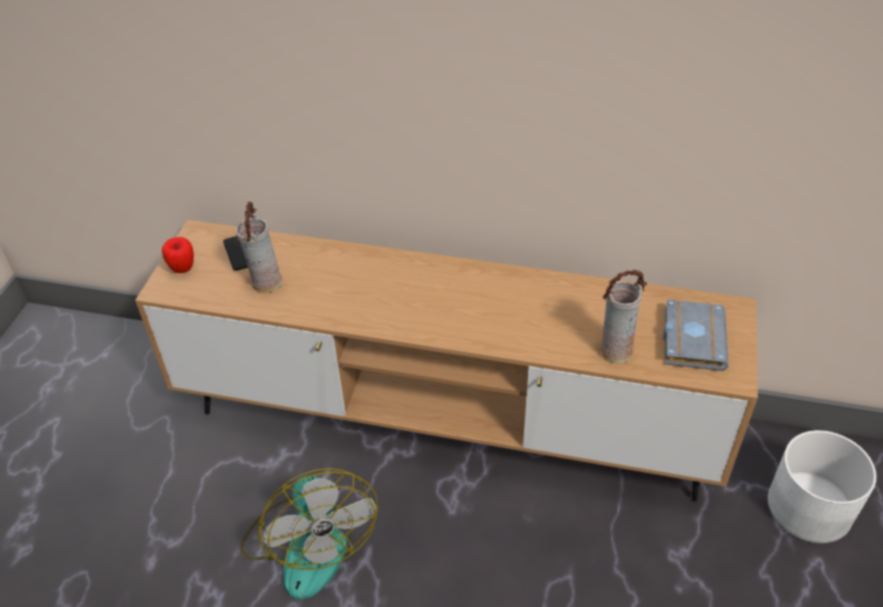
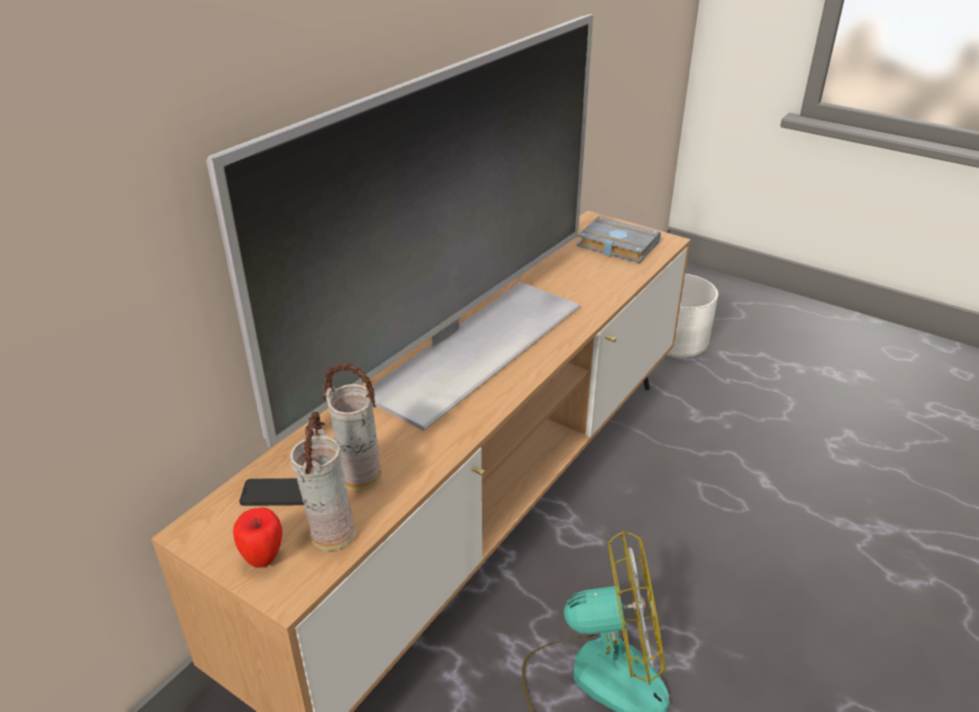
camera: 70 degrees left, 10 degrees down
vase [601,270,647,363] -> vase moved to [290,412,356,551]
none -> television [206,14,593,448]

